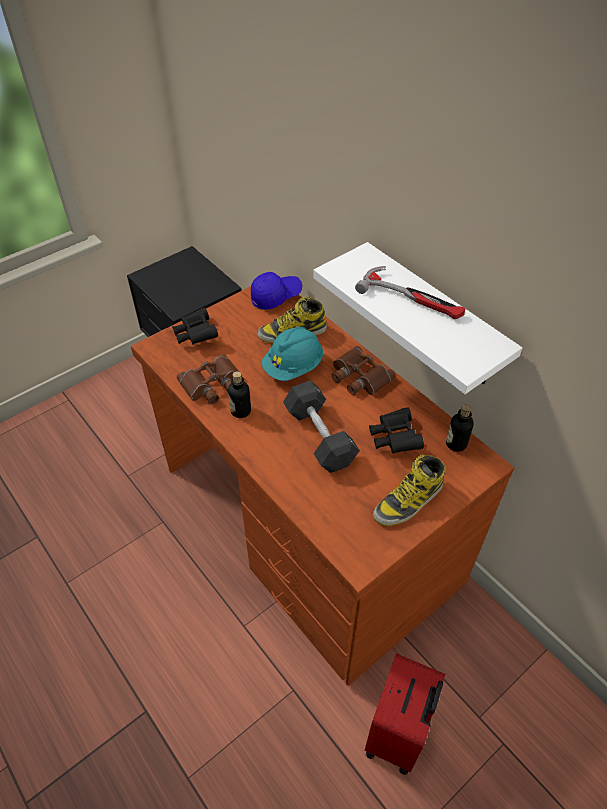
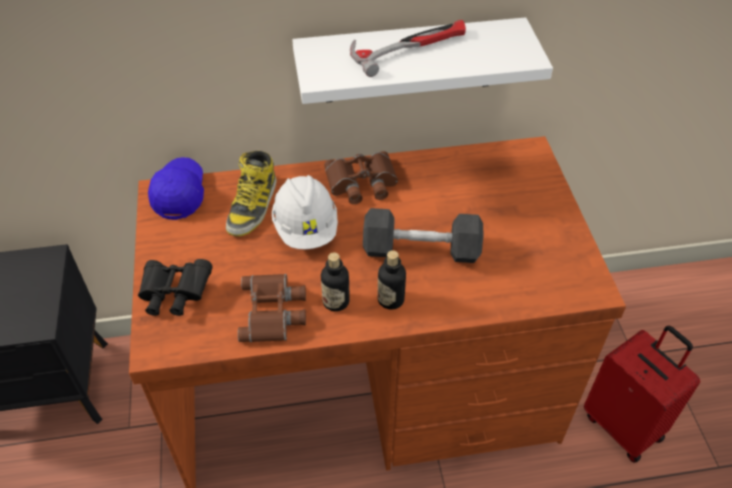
camera: 60 degrees left, 0 degrees up
turquoise hard hat [262,327,323,381] -> white hard hat [272,175,338,249]
black binoculars [369,407,424,454] -> none
boot [373,454,445,526] -> none
bottle [446,405,474,452] -> bottle moved to [378,250,406,310]

